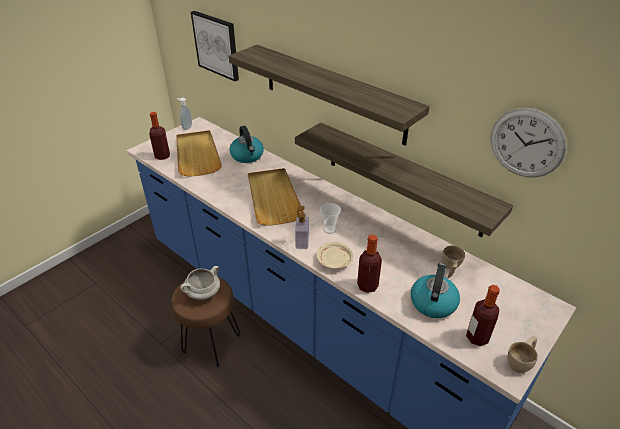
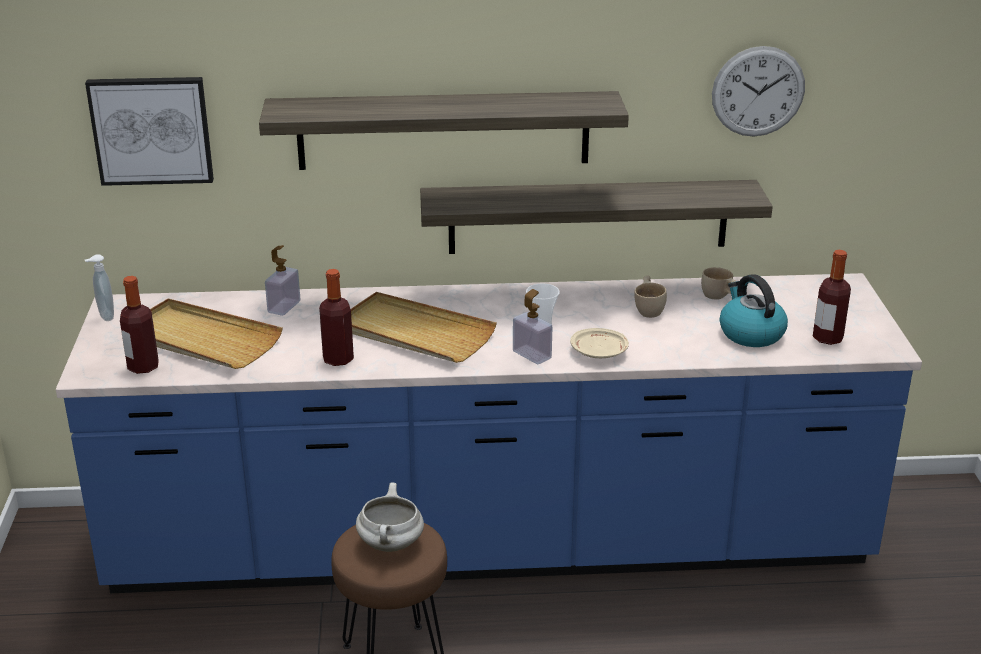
camera: 45 degrees left, 10 degrees down
kettle [229,126,264,163] -> soap dispenser [265,245,300,316]
bottle [357,234,382,293] -> bottle moved to [319,269,354,366]
beige cup [508,336,538,373] -> beige cup moved to [634,276,667,318]

